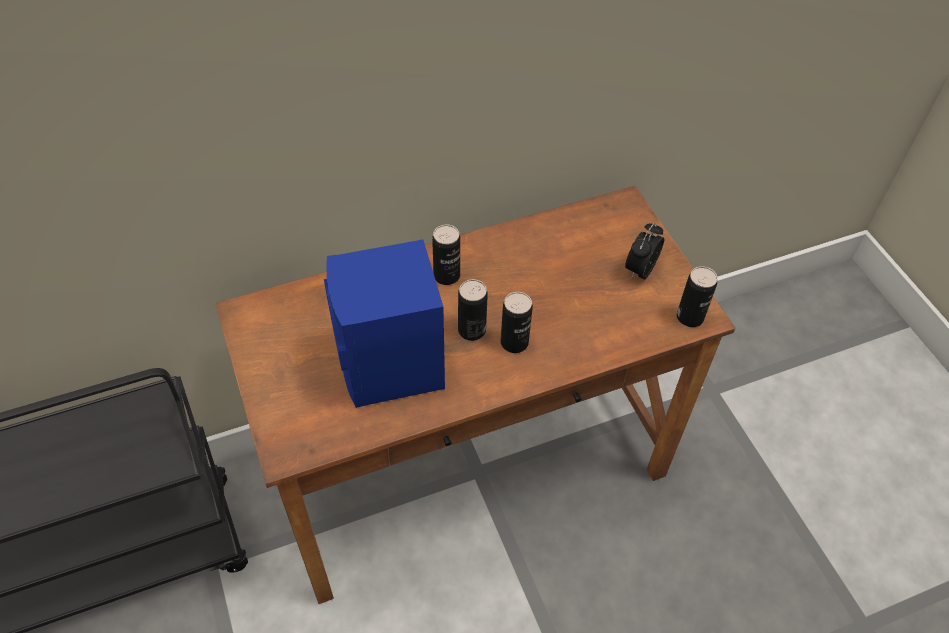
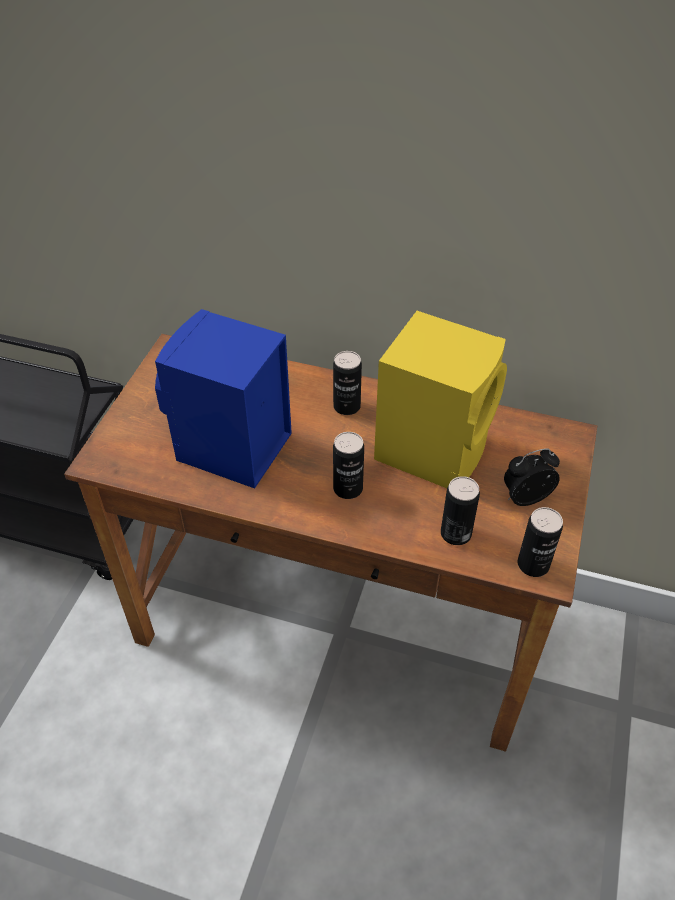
camera: 40 degrees right, 5 degrees down
can [458,279,488,341] -> can moved to [441,476,480,545]
none -> yellow speaker [374,311,507,488]

